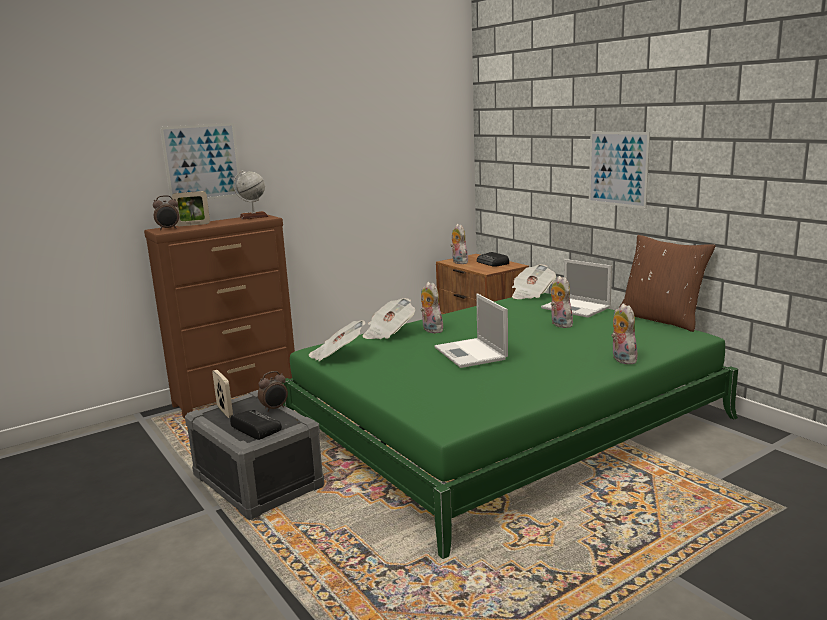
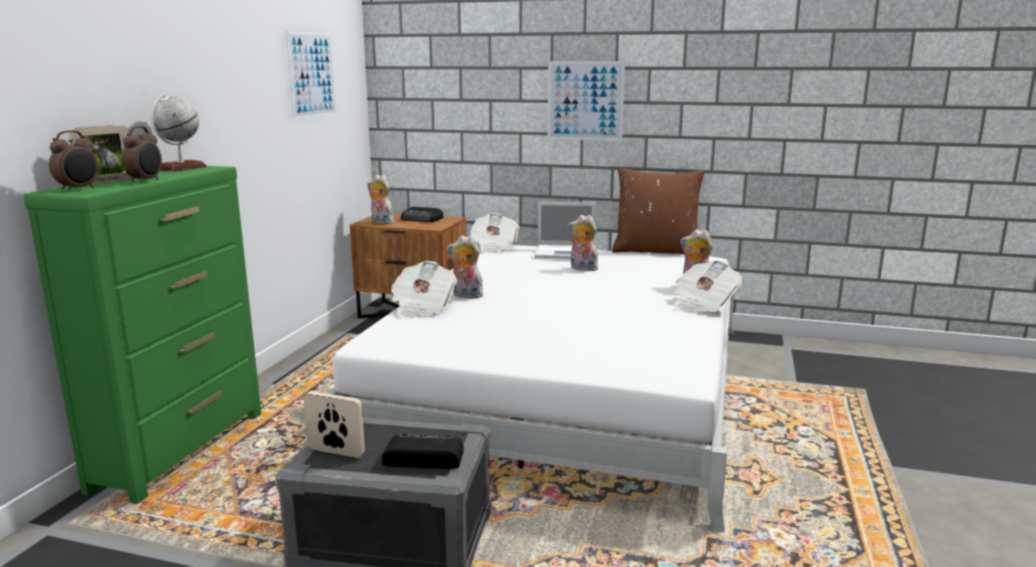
camera: 40 degrees left, 0 degrees up
brown dresser [144,214,295,418] -> green dresser [24,166,261,504]
picture [160,123,240,200] -> picture moved to [286,31,337,120]
alarm clock [258,371,288,412] -> alarm clock moved to [122,126,162,183]
green bed [283,293,738,559] -> white bed [326,245,734,532]
newspaper [308,320,366,361] -> newspaper moved to [674,260,742,312]
laptop [434,294,508,368] -> none

